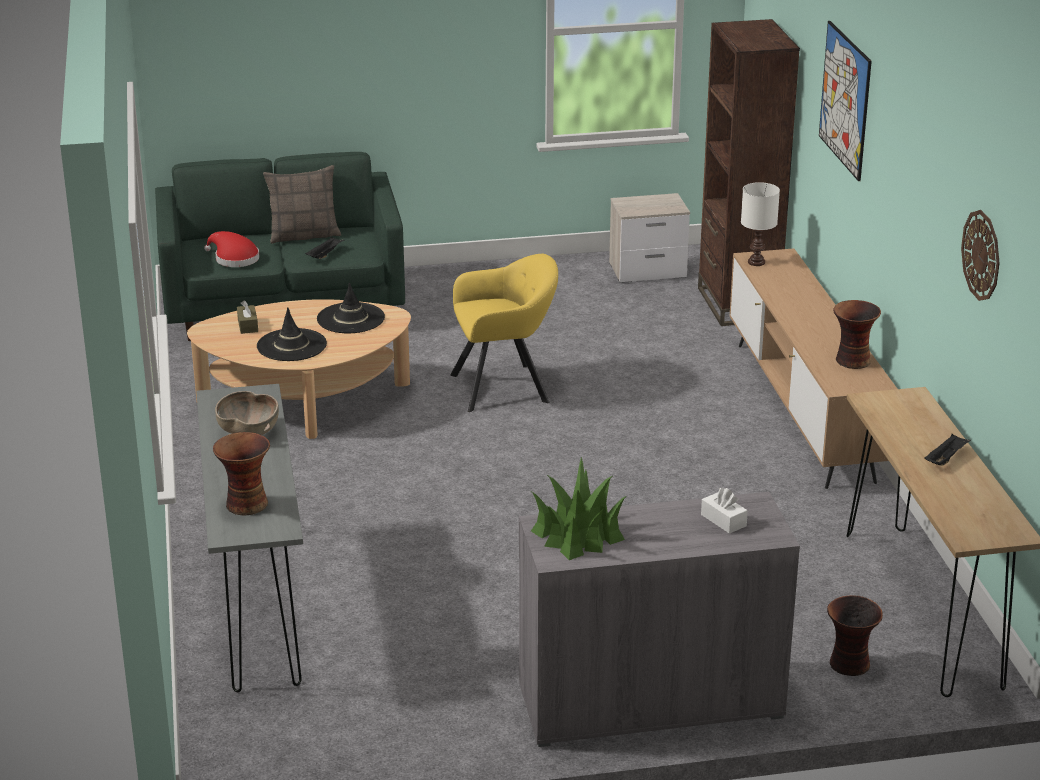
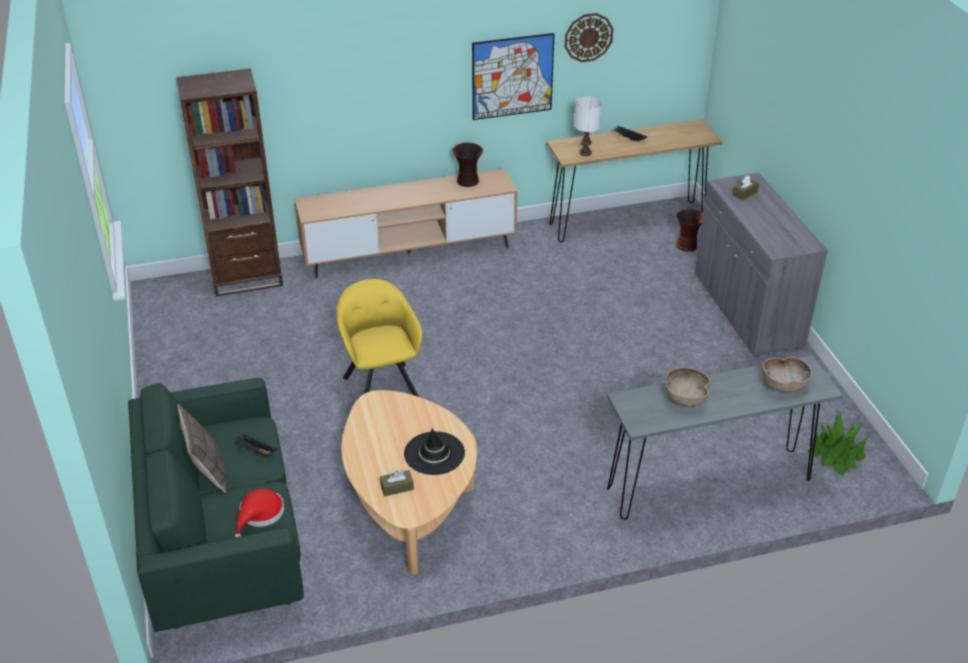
camera: 95 degrees left, 10 degrees up
vase [213,432,270,515] -> brown bowl [762,357,812,392]
black hat [317,282,385,333] -> none
potted plant [531,457,626,560] -> potted plant moved to [807,411,871,476]
nightstand [609,193,690,283] -> none
white tissue box [701,488,748,534] -> brown tissue box [732,175,759,200]
white table lamp [741,182,780,266] -> white table lamp moved to [574,96,602,156]
picture [819,21,872,181] -> picture moved to [472,33,555,120]

